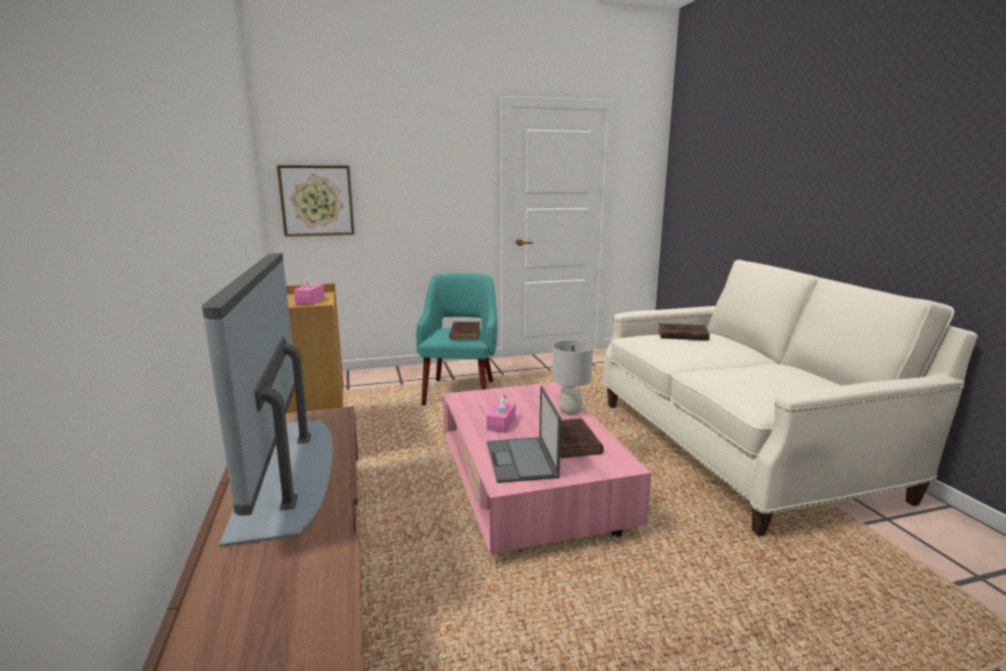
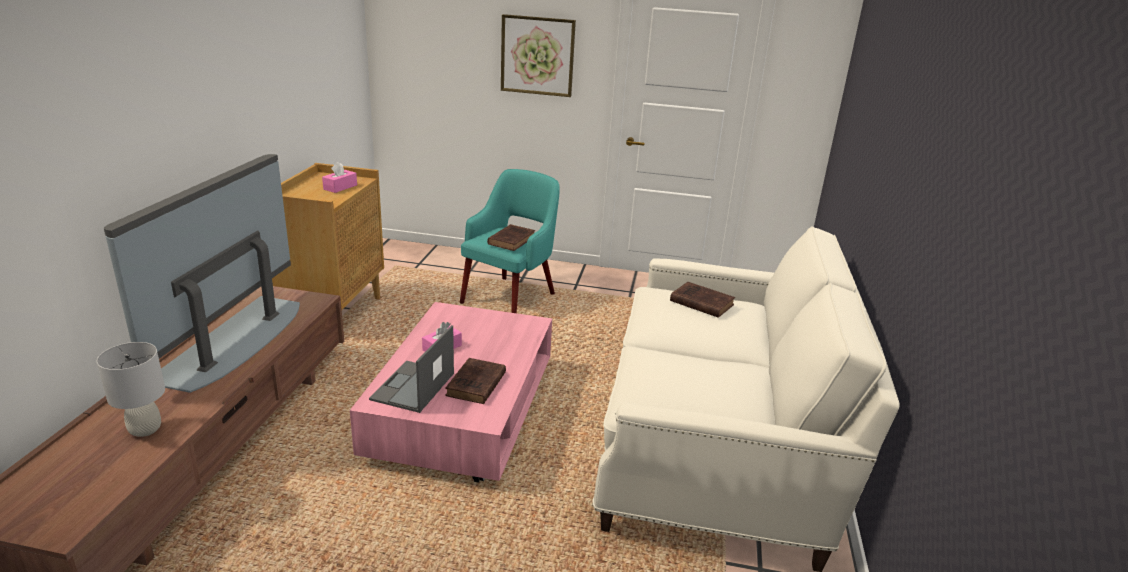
camera: 25 degrees right, 10 degrees up
picture [277,165,355,237] -> picture moved to [501,14,576,97]
grey table lamp [552,340,593,414] -> grey table lamp moved to [97,342,165,437]

